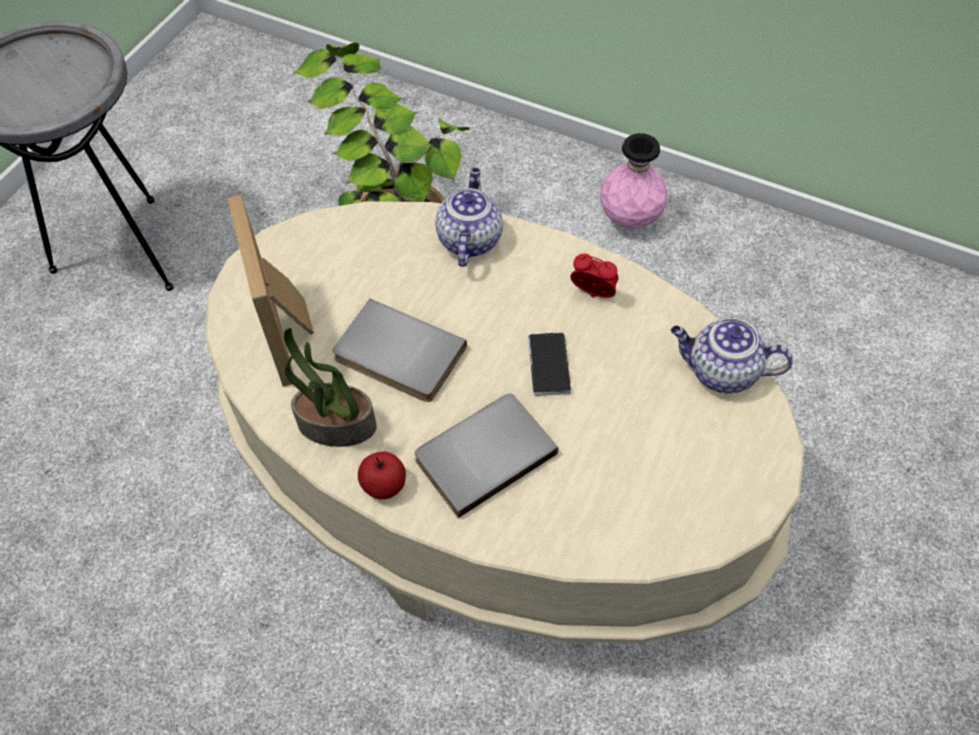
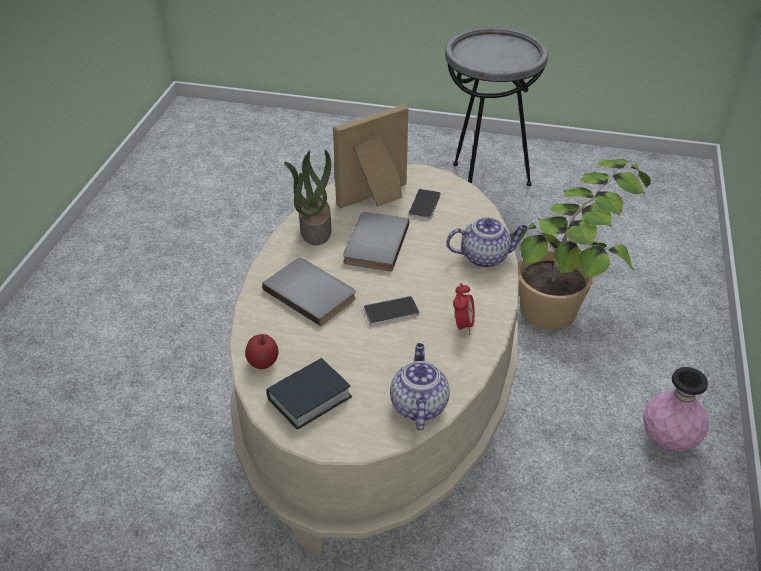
camera: 75 degrees right, 15 degrees down
apple [358,452,406,499] -> apple moved to [245,334,279,369]
none -> book [266,358,352,429]
none -> phone [408,189,441,220]

